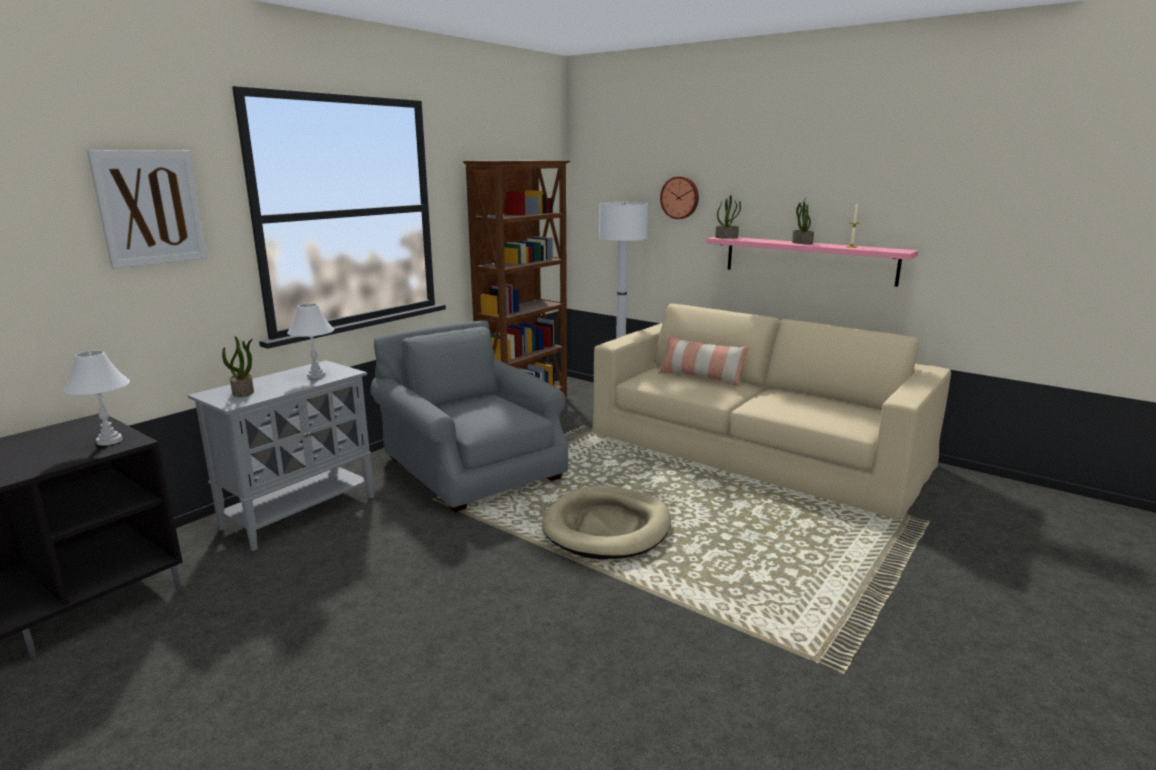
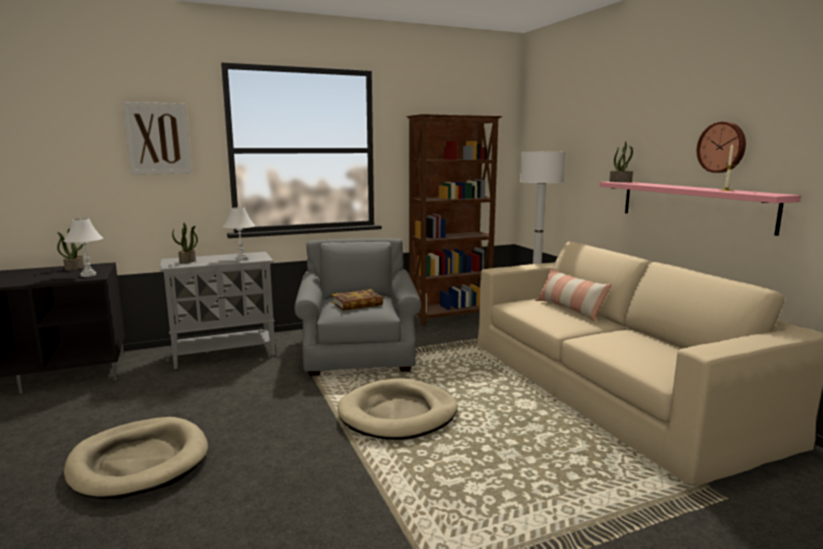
camera: 30 degrees right, 5 degrees down
wall clock [660,176,699,219] -> wall clock moved to [697,122,746,173]
potted plant [792,199,814,245] -> potted plant moved to [57,228,84,271]
none -> beige dog bed [64,417,208,499]
none -> book [332,289,383,310]

